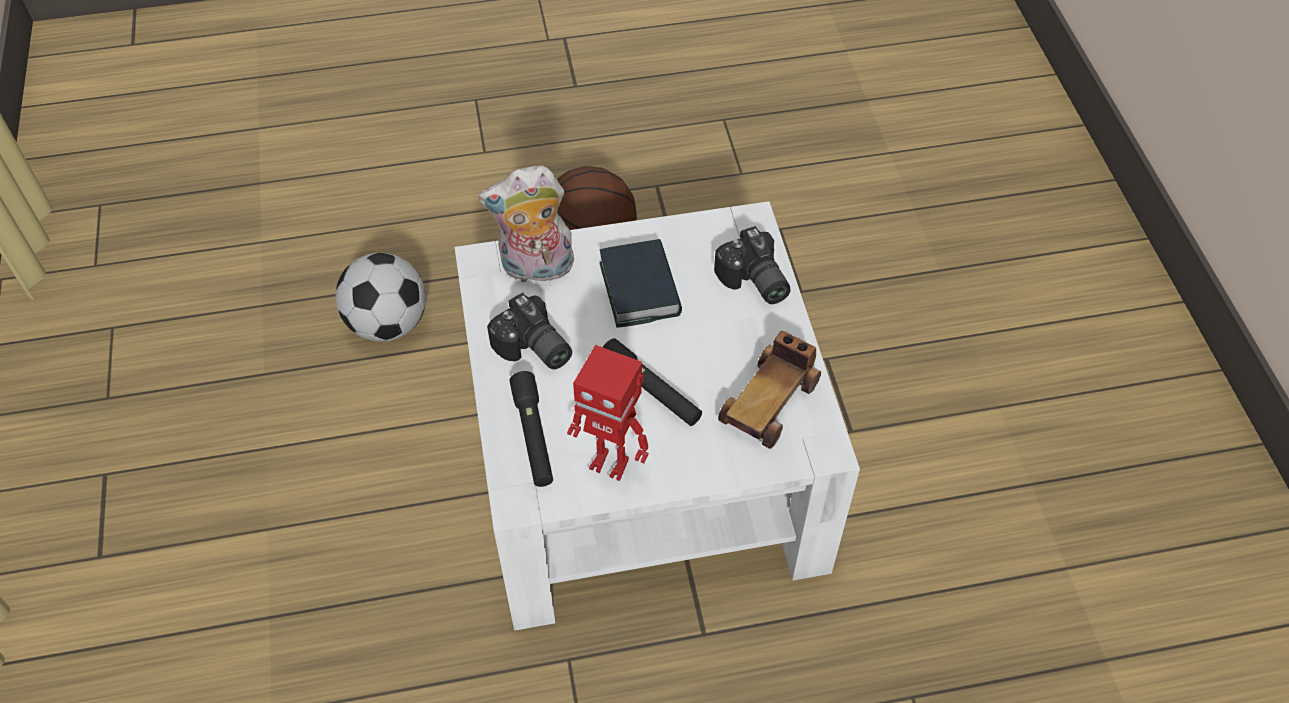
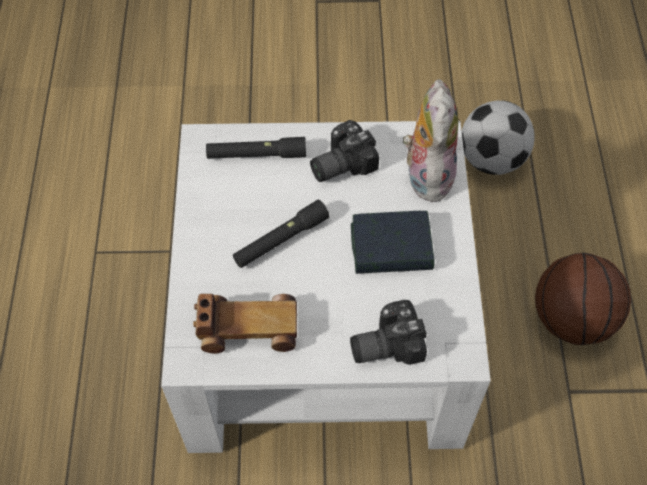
camera: 100 degrees right, 5 degrees up
toy robot [567,345,648,481] -> none
toy car [718,331,821,449] -> toy car turned 135 degrees clockwise [193,294,297,354]

